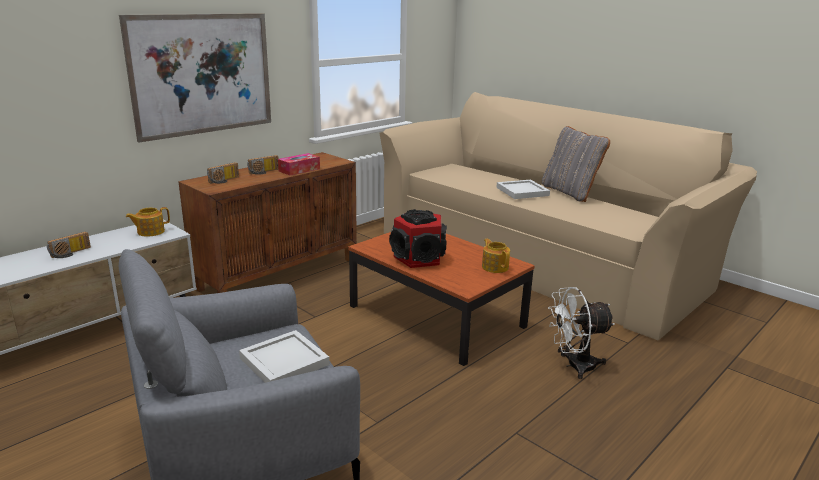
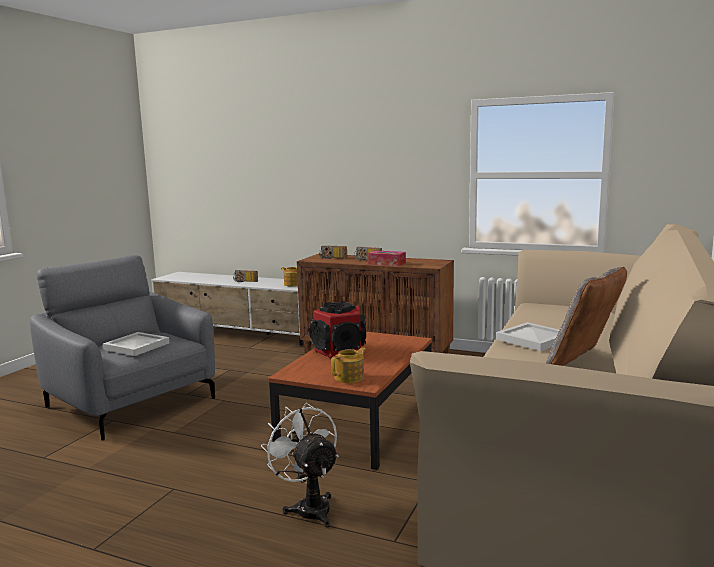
camera: 70 degrees right, 10 degrees down
picture [119,13,271,143] -> none

